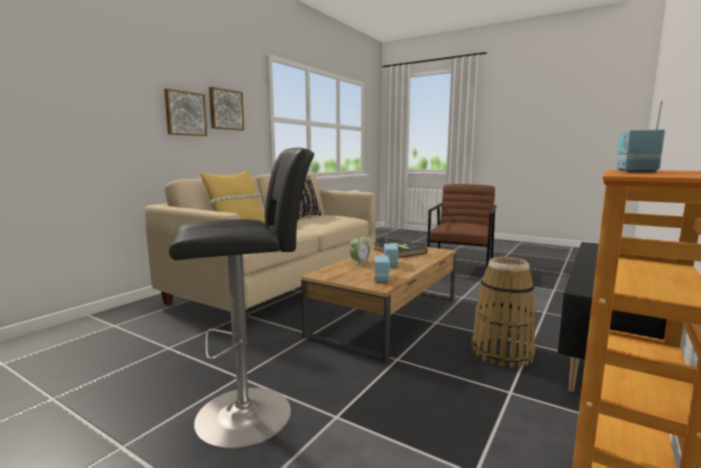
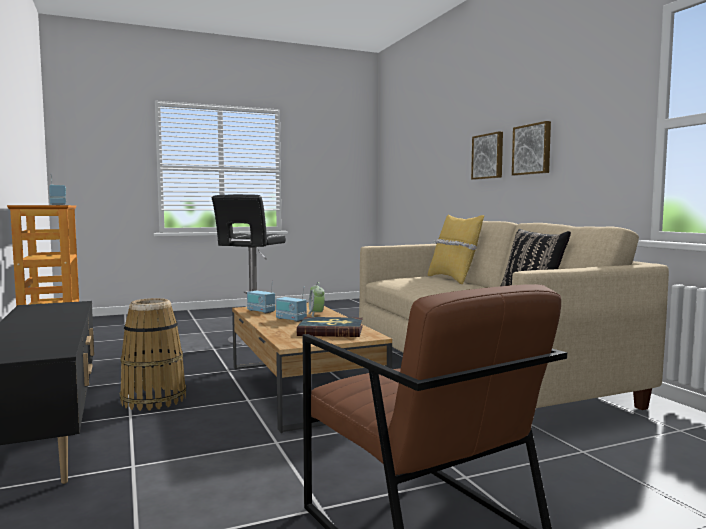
camera: 125 degrees right, 5 degrees down
picture [209,87,244,131] -> picture moved to [471,131,503,180]

